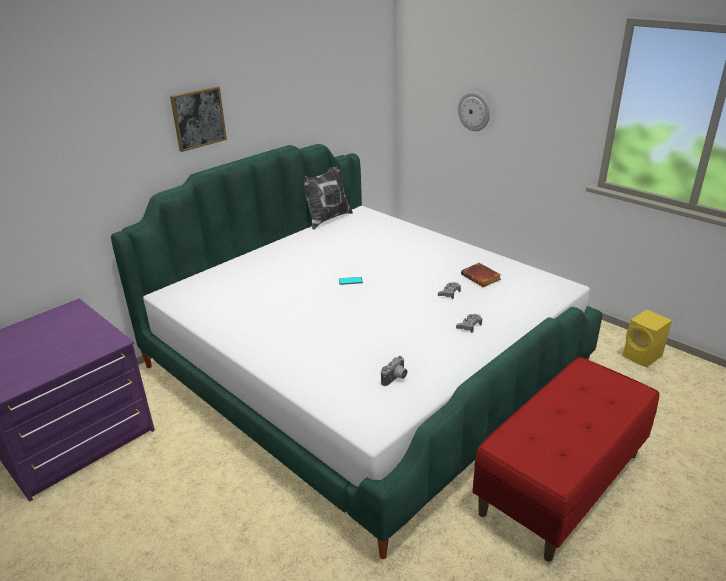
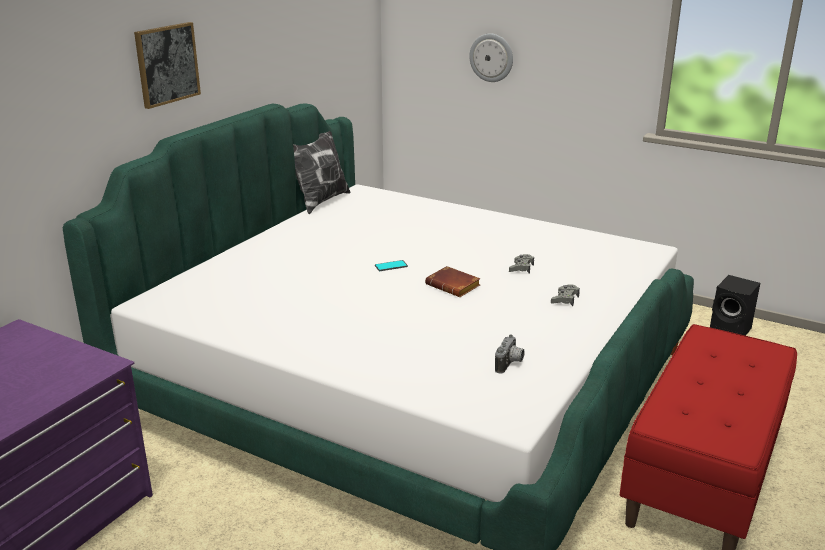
camera: 15 degrees left, 5 degrees down
brown book [461,263,501,287] -> brown book moved to [425,266,480,297]
yellow speaker [623,310,672,367] -> black speaker [710,275,760,336]

